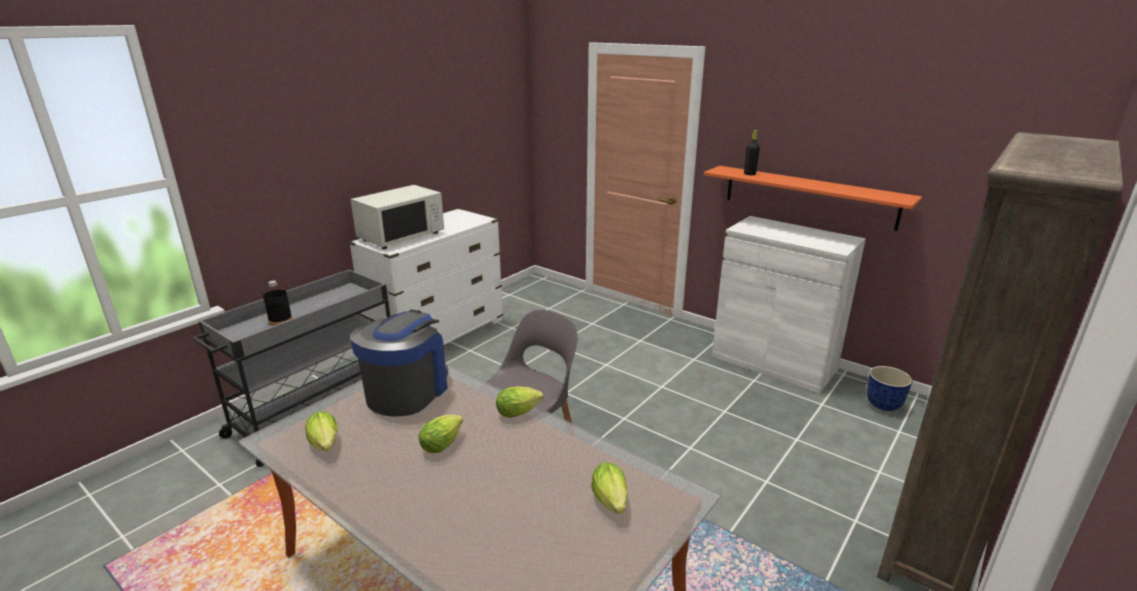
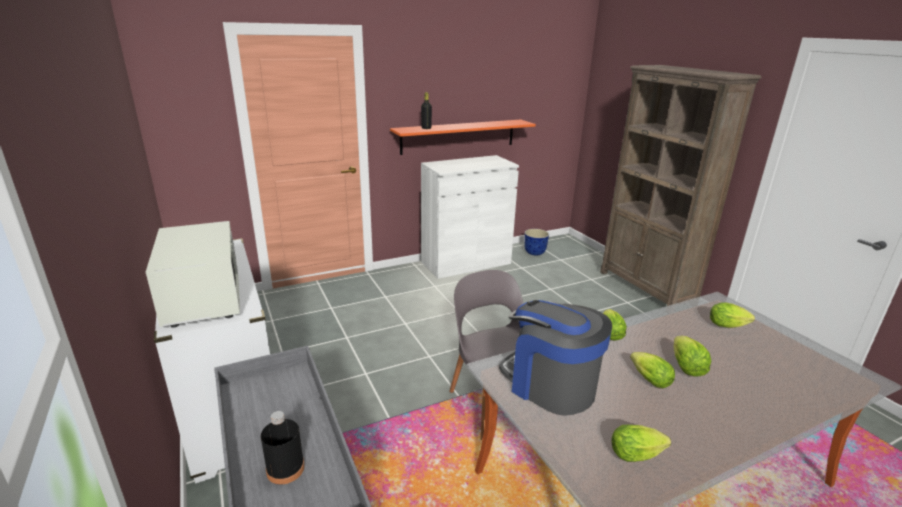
camera: 65 degrees left, 0 degrees up
none -> lettuce [673,336,711,377]

